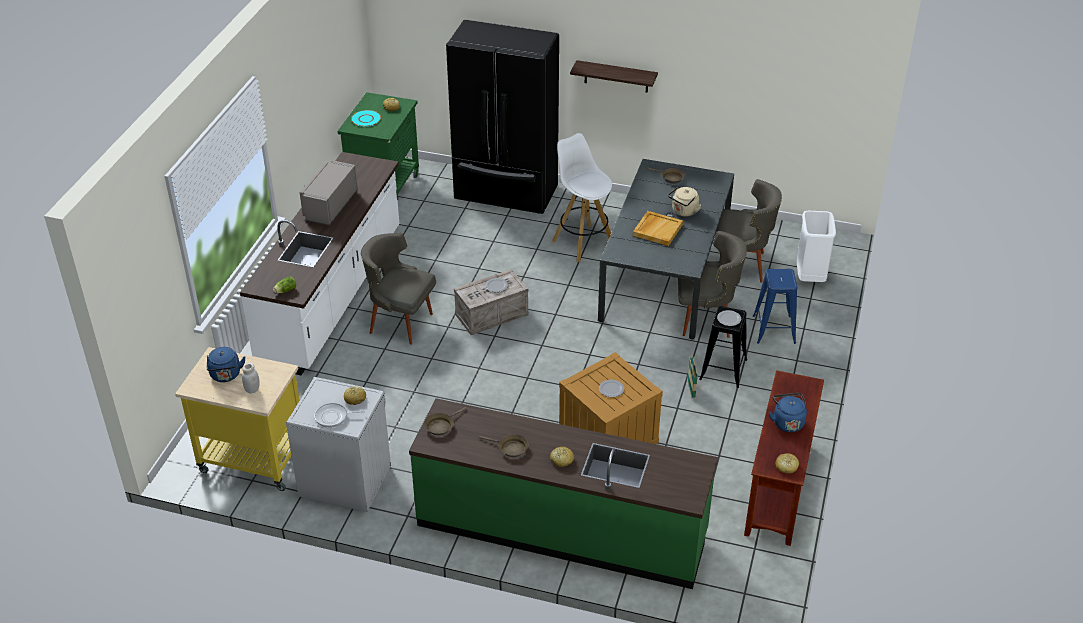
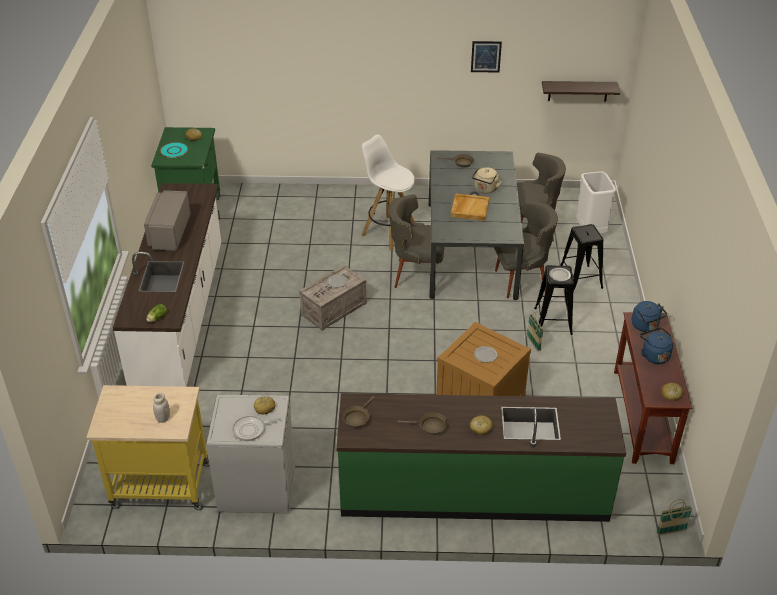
camera: 15 degrees left, 0 degrees up
blue kettle [207,347,246,382] -> blue kettle moved to [632,301,667,332]
grey chair [361,233,436,345] -> grey chair moved to [389,194,445,290]
black fridge [446,19,559,214] -> none
shelf [570,60,658,93] -> shelf moved to [542,81,620,102]
blue stool [753,269,797,344] -> black stool [560,224,604,292]
none -> picture [471,41,502,72]
none -> basket [656,499,692,535]

